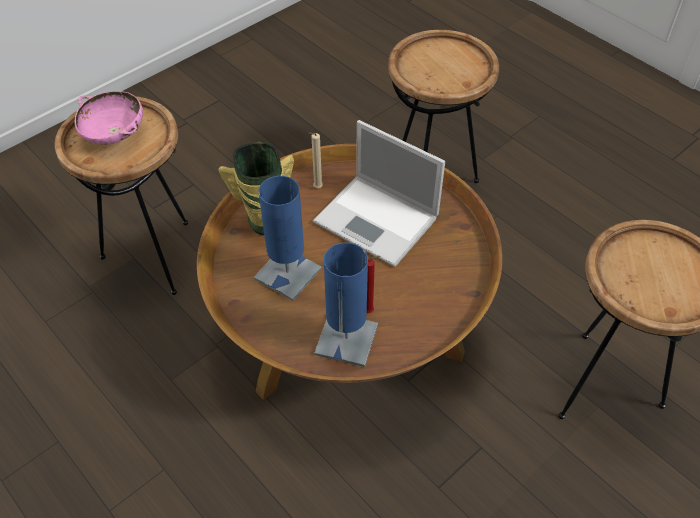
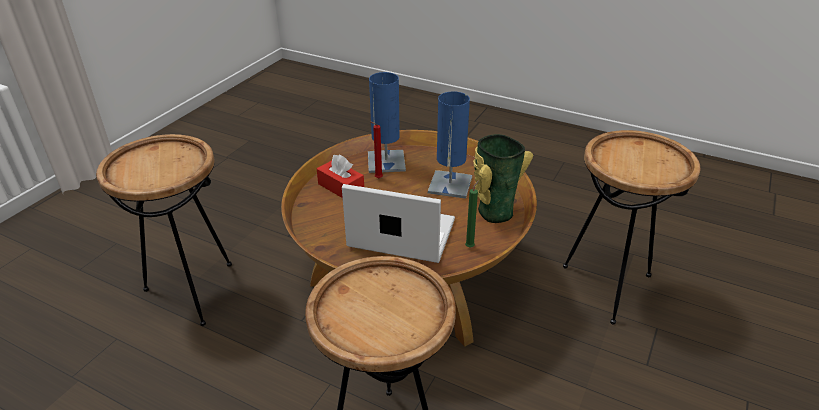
camera: 160 degrees right, 15 degrees down
pink bowl [75,91,143,145] -> none
beige candle [309,132,323,188] -> green candle [465,180,479,247]
none -> red tissue box [317,155,364,198]

